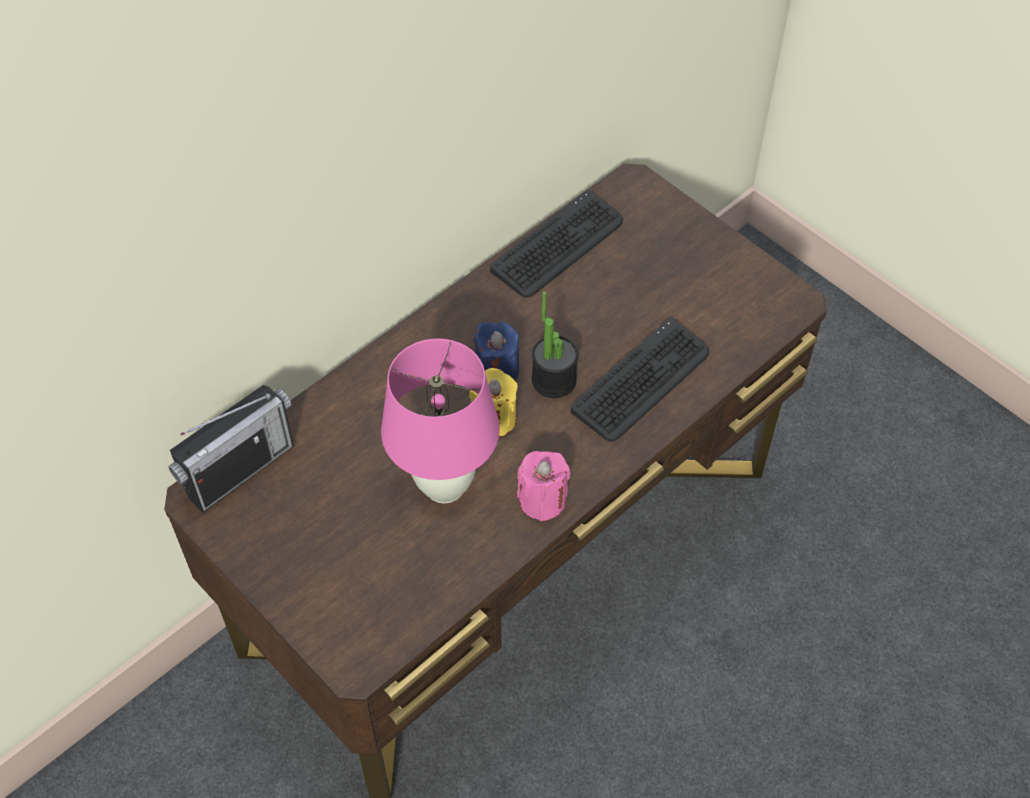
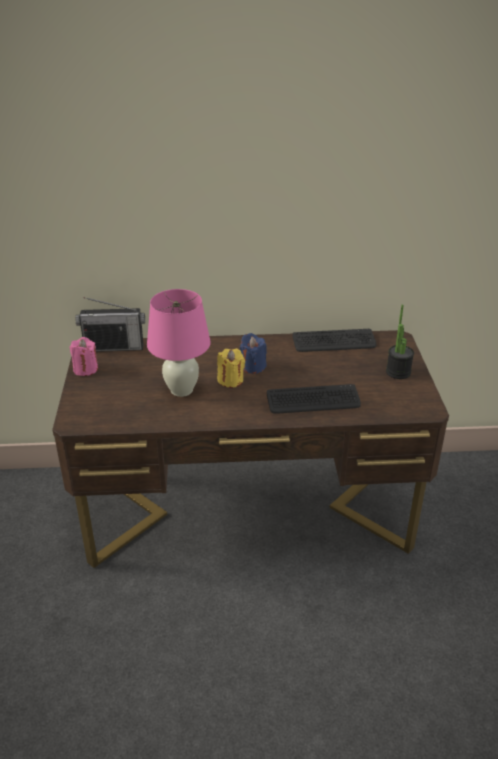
camera: 40 degrees right, 20 degrees down
pink candle [517,451,570,522] -> pink candle moved to [69,337,98,376]
potted plant [532,291,578,398] -> potted plant moved to [386,305,414,379]

